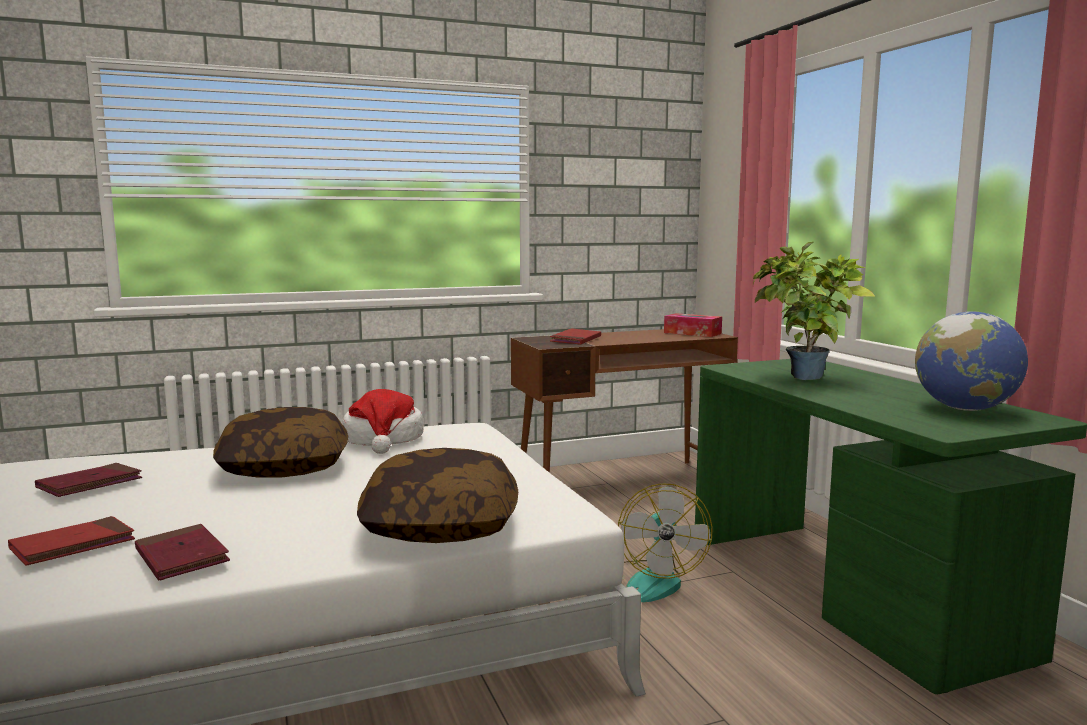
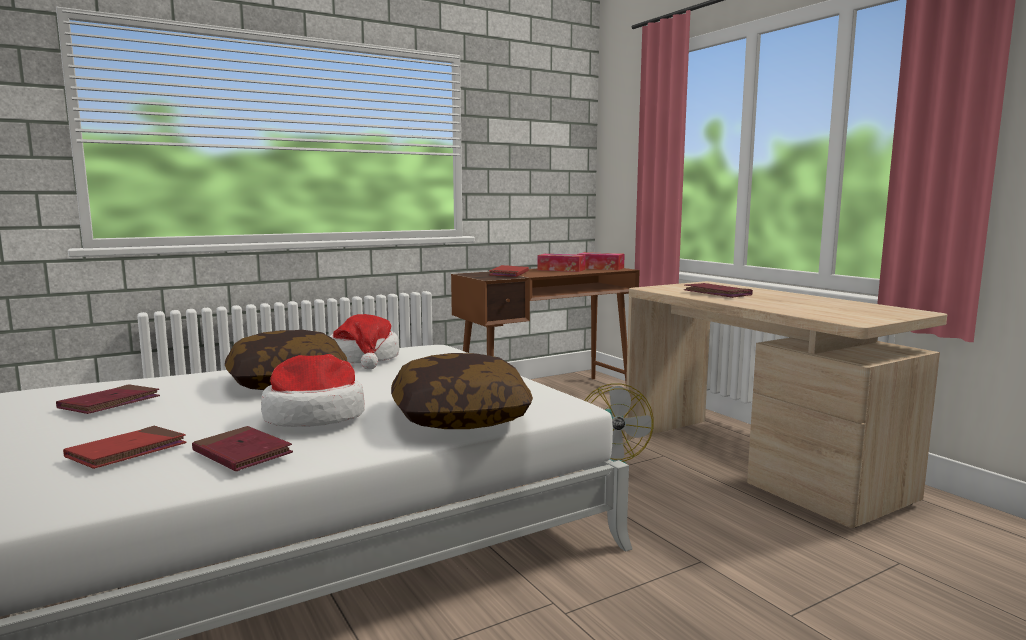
camera: 10 degrees left, 0 degrees up
green desk [695,359,1087,694] -> beige desk [625,281,947,528]
potted plant [753,242,876,380] -> red book [684,283,753,298]
globe [915,311,1028,411] -> none
none -> hat [261,354,365,427]
none -> tissue box [537,254,586,272]

